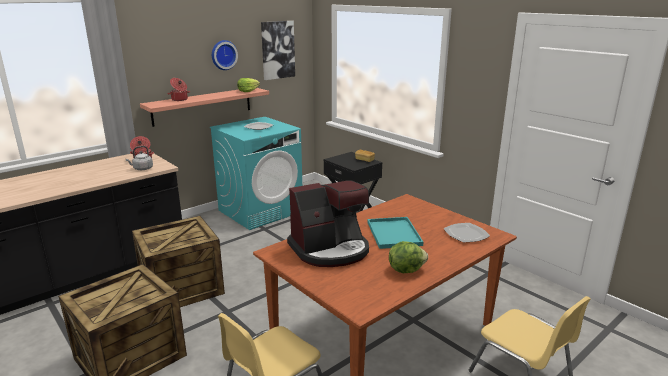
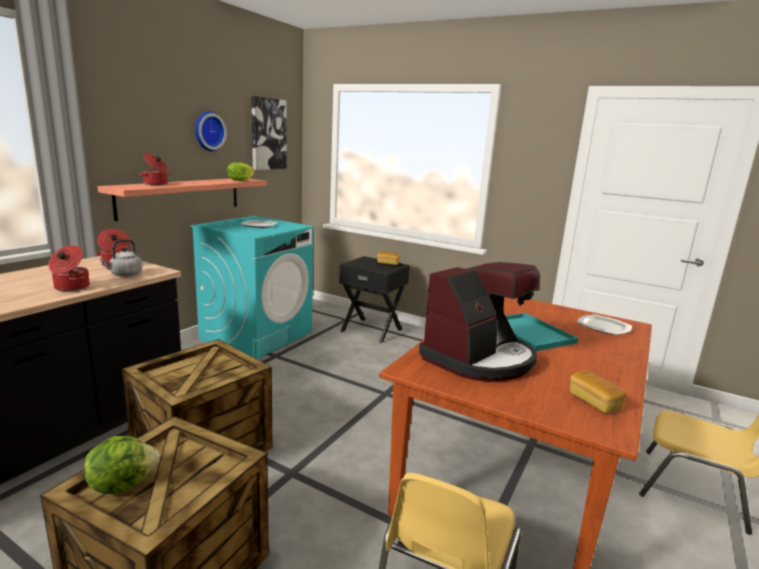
camera: 20 degrees left, 5 degrees down
lettuce [389,241,428,273] -> lettuce moved to [84,436,160,494]
none -> cooking pot [49,245,90,291]
none -> bread [570,371,626,414]

